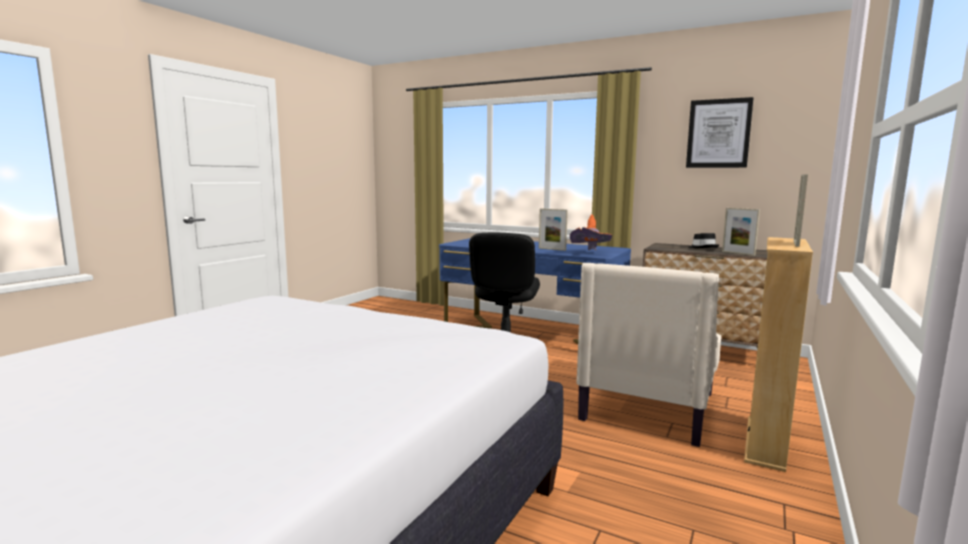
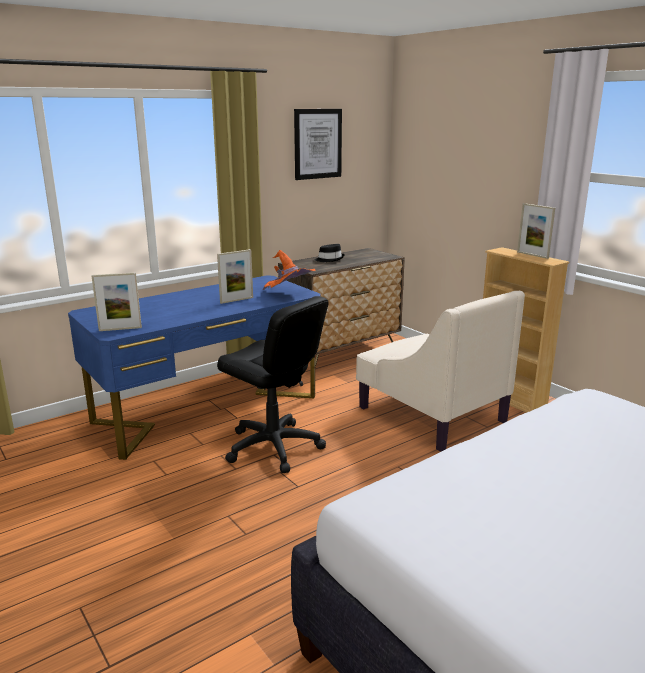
camera: 65 degrees left, 10 degrees up
picture frame [722,208,760,256] -> picture frame moved to [92,272,142,331]

